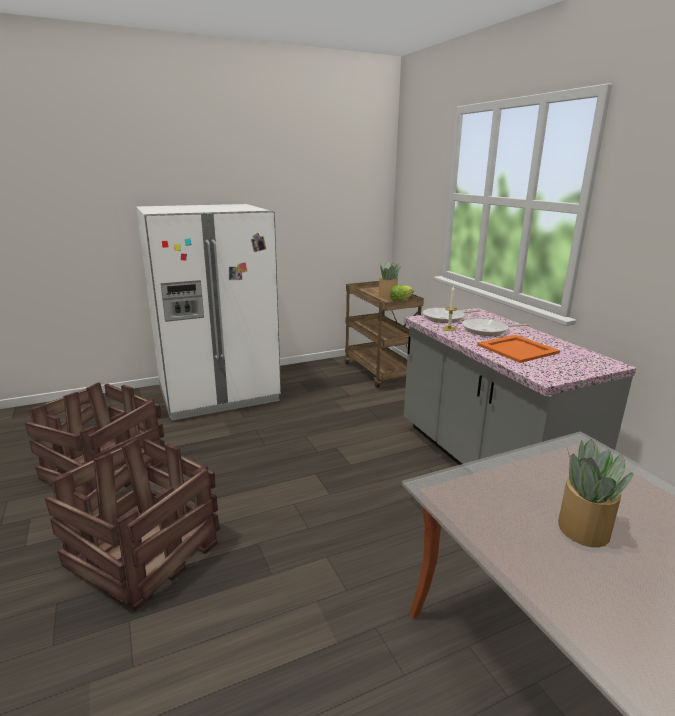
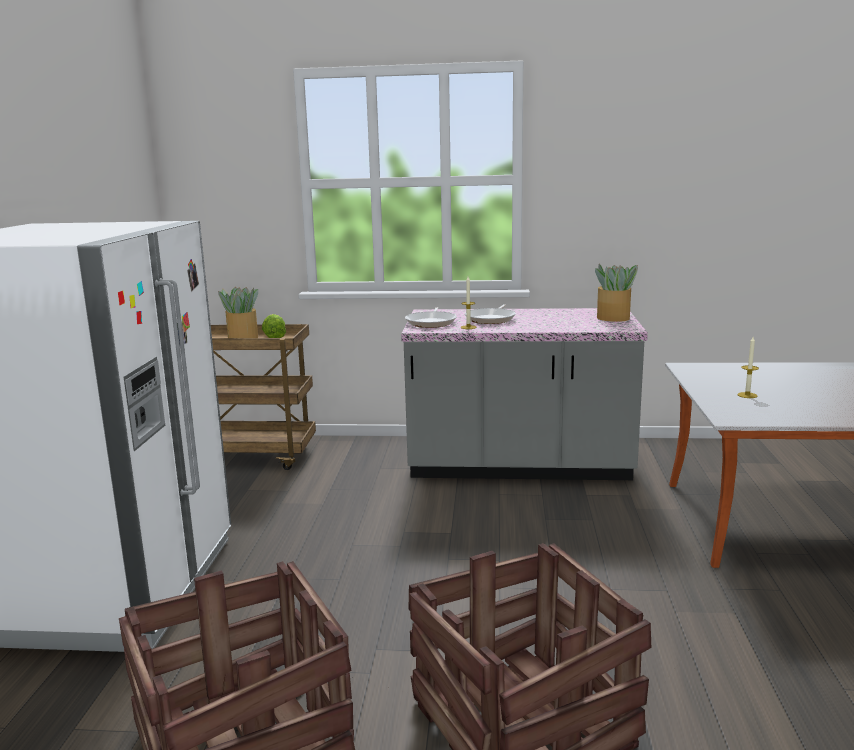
camera: 60 degrees left, 5 degrees down
orange tray [477,335,560,363] -> none
potted plant [558,439,634,547] -> potted plant moved to [595,263,638,322]
none -> candle [738,337,759,398]

